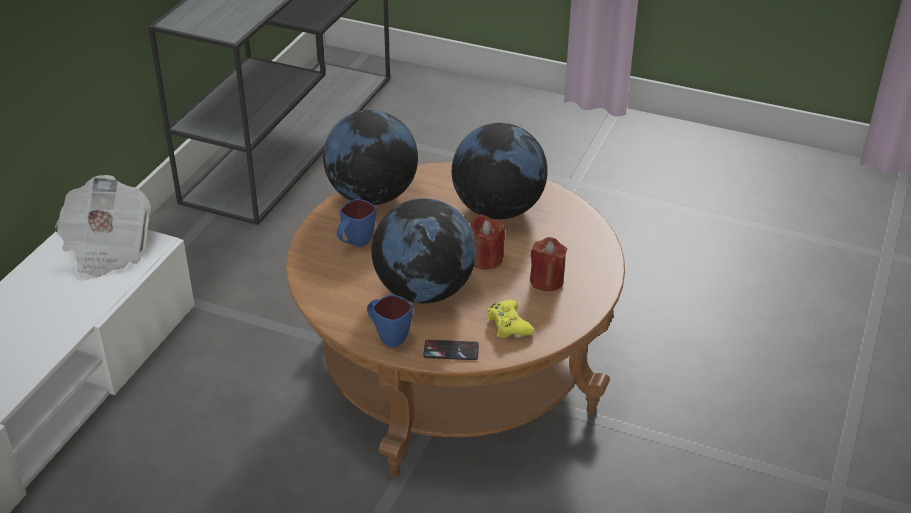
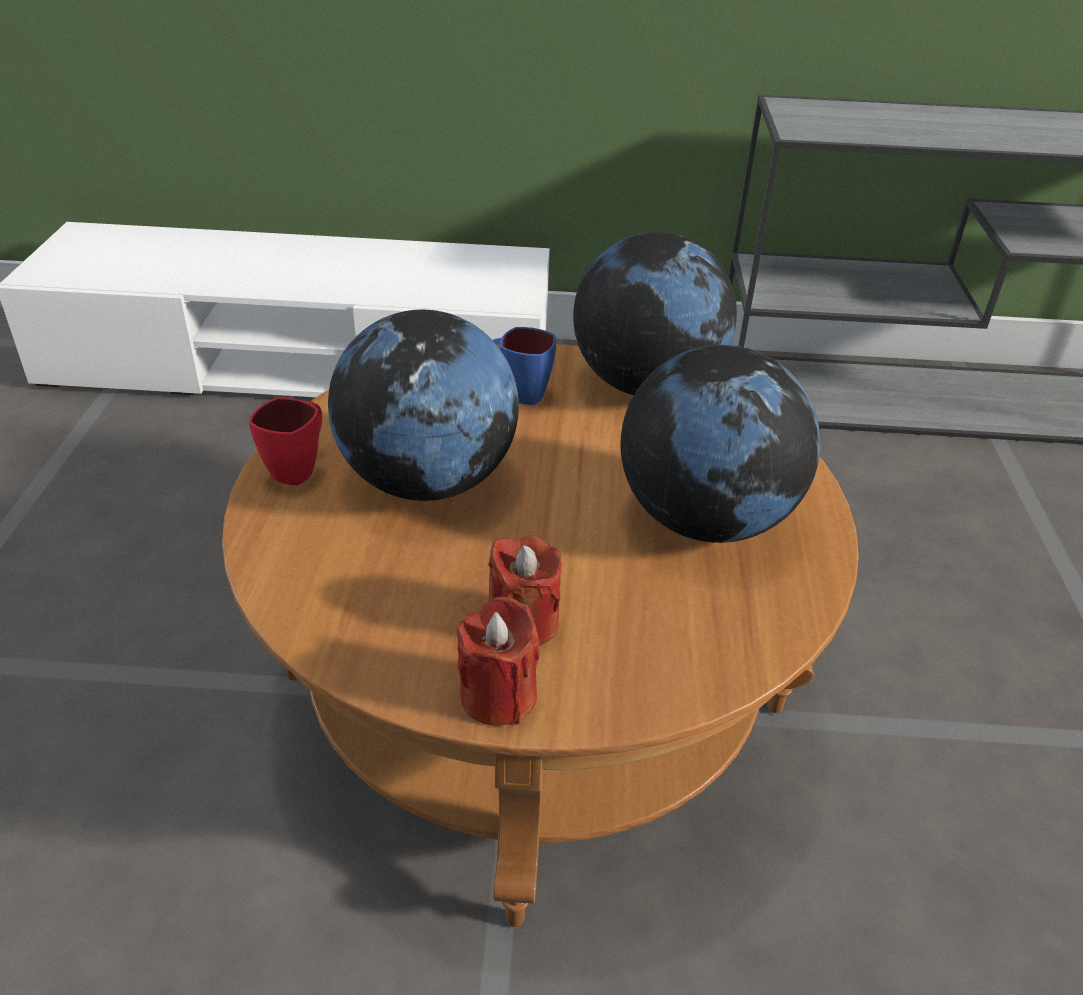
camera: 70 degrees right, 0 degrees up
newspaper [56,175,151,280] -> none
blue mug [367,294,413,348] -> red mug [249,398,322,485]
phone [423,340,479,360] -> none
red candle [471,214,505,269] -> red candle moved to [457,597,540,726]
yellow game controller [487,300,534,338] -> none

